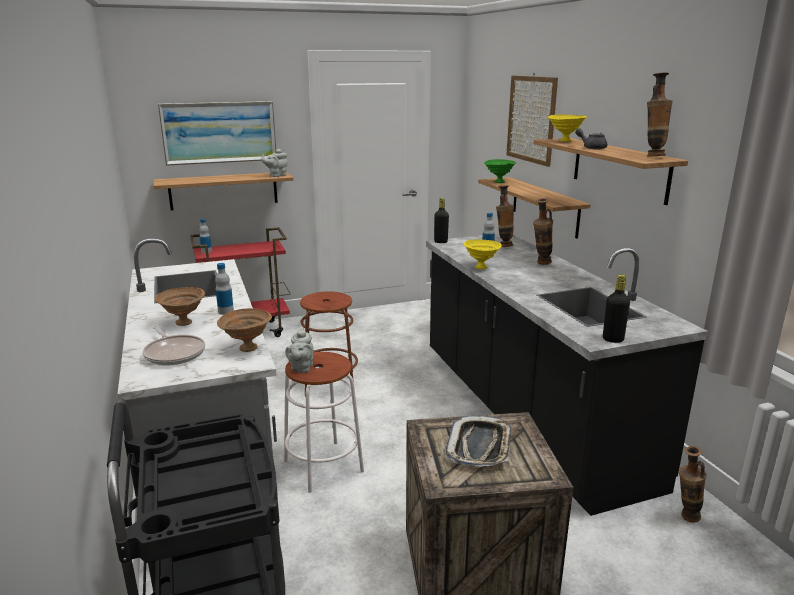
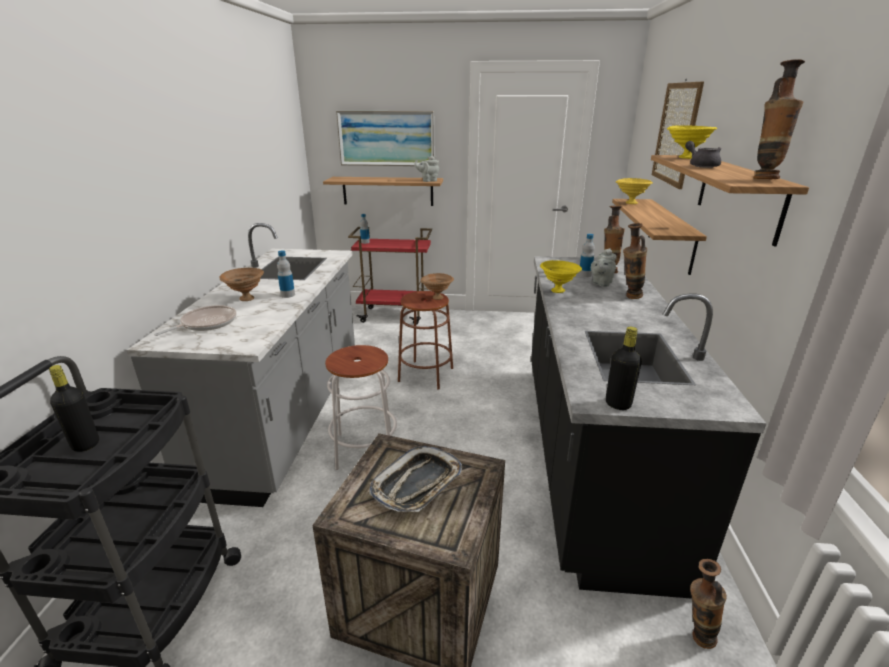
camera: 25 degrees right, 5 degrees up
frying pan [143,326,205,366] -> frying pan turned 135 degrees counterclockwise [154,305,237,336]
brown bowl [217,308,272,352] -> brown bowl moved to [420,273,454,300]
grey teapot [285,328,314,373] -> grey teapot moved to [591,248,617,287]
black bottle [434,198,449,243] -> black bottle moved to [49,365,99,452]
green bowl [484,159,516,183] -> yellow bowl [616,178,653,204]

